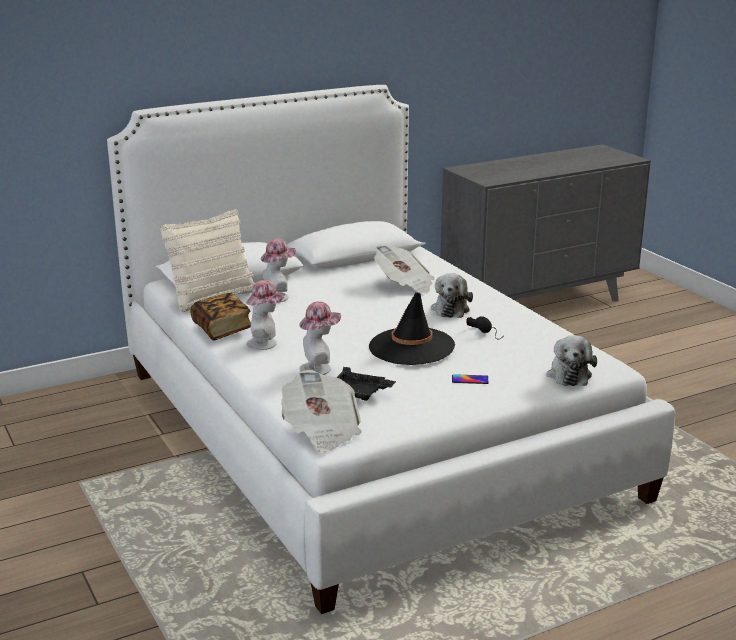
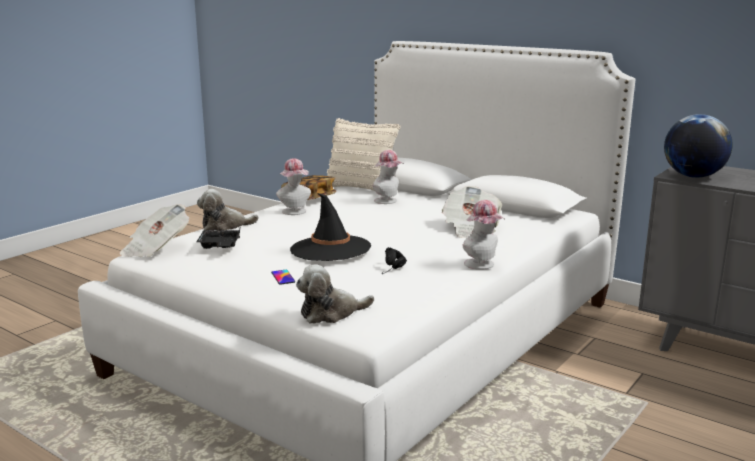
camera: 65 degrees right, 5 degrees down
hat [299,301,341,375] -> hat moved to [463,200,505,270]
plush toy [431,273,473,318] -> plush toy moved to [197,189,259,231]
none -> globe [664,114,733,178]

